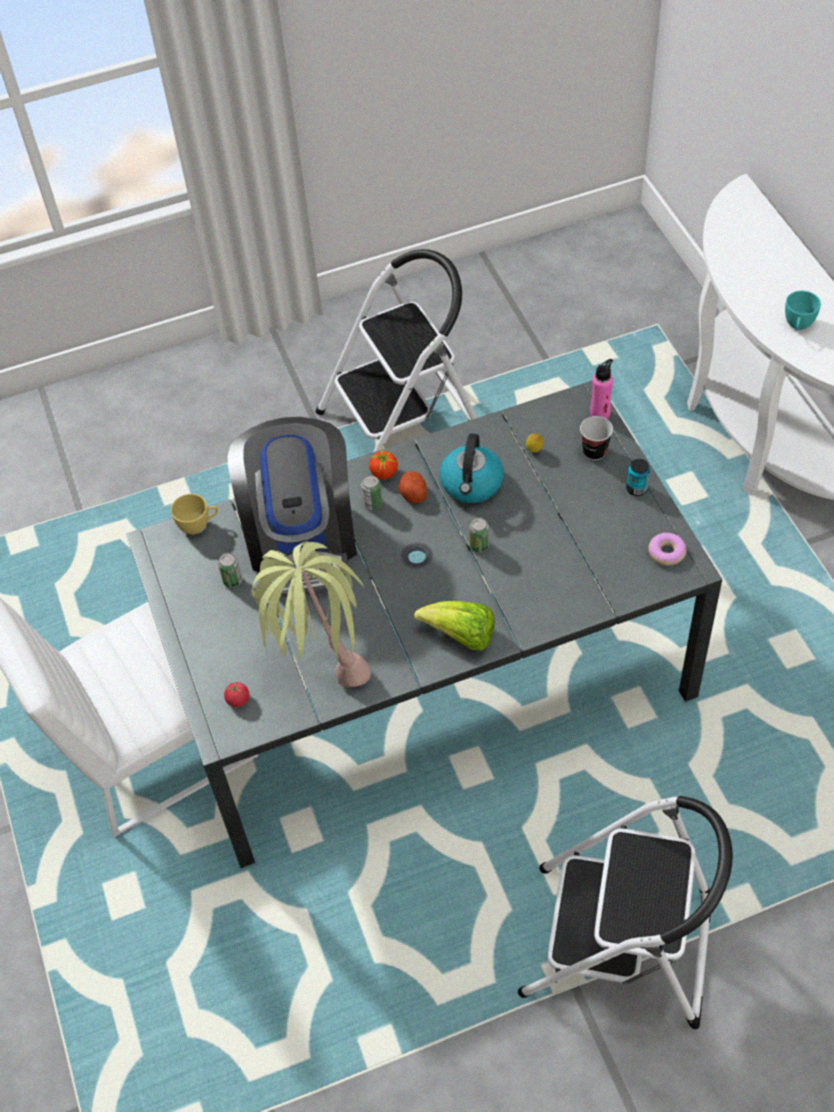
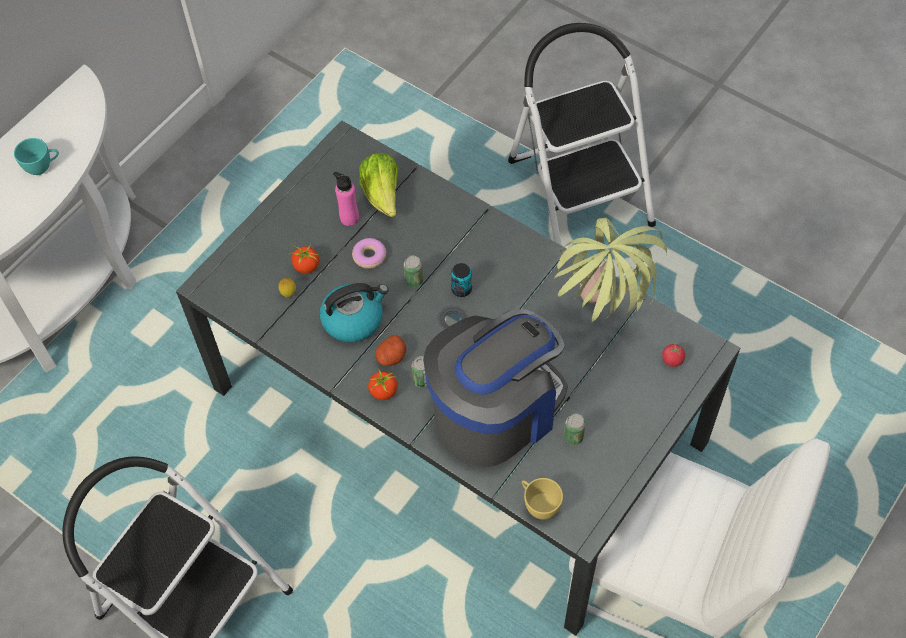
camera: 125 degrees left, 5 degrees up
lettuce [414,601,495,651] -> lettuce moved to [359,153,399,217]
cup [580,416,613,460] -> none
pink bottle [590,359,613,419] -> pink bottle moved to [333,172,359,226]
can [626,459,650,496] -> can moved to [451,263,472,297]
donut [648,533,687,566] -> donut moved to [352,238,386,269]
none -> tomato [289,244,319,274]

